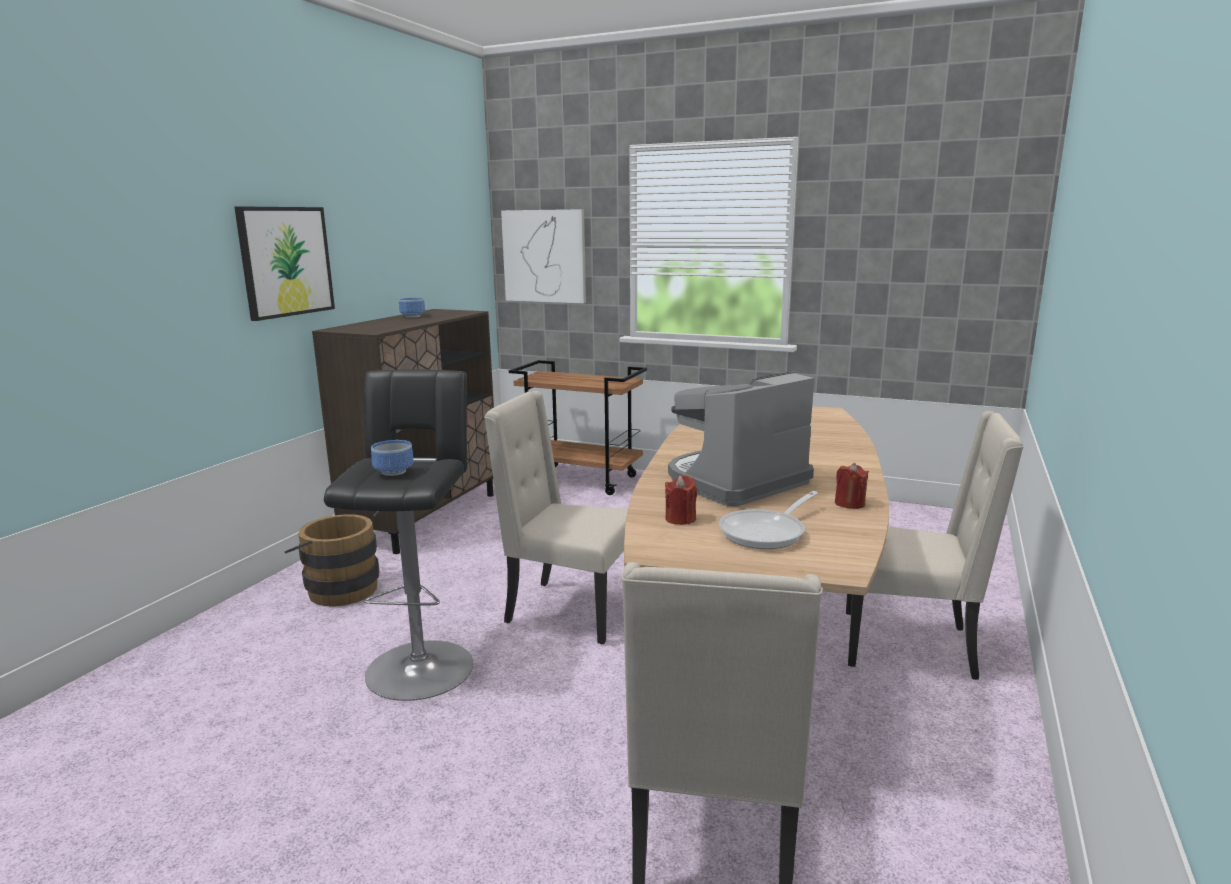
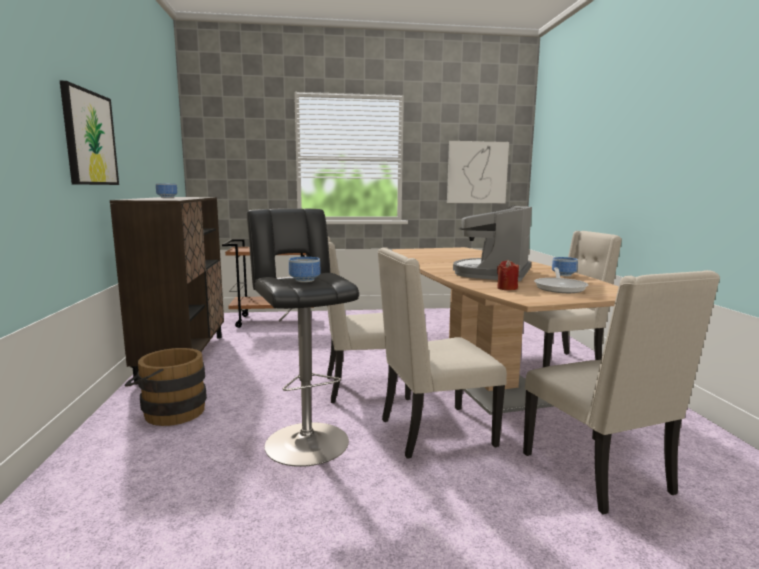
camera: 30 degrees left, 5 degrees down
picture [501,209,586,304] -> picture moved to [447,141,509,203]
red candle [835,463,869,509] -> bowl [552,257,578,276]
none -> beige chair [377,247,507,459]

